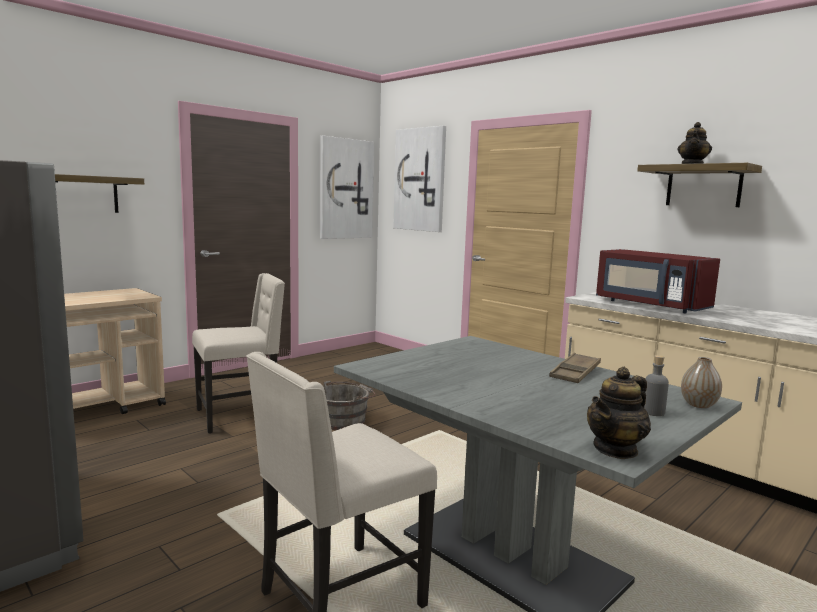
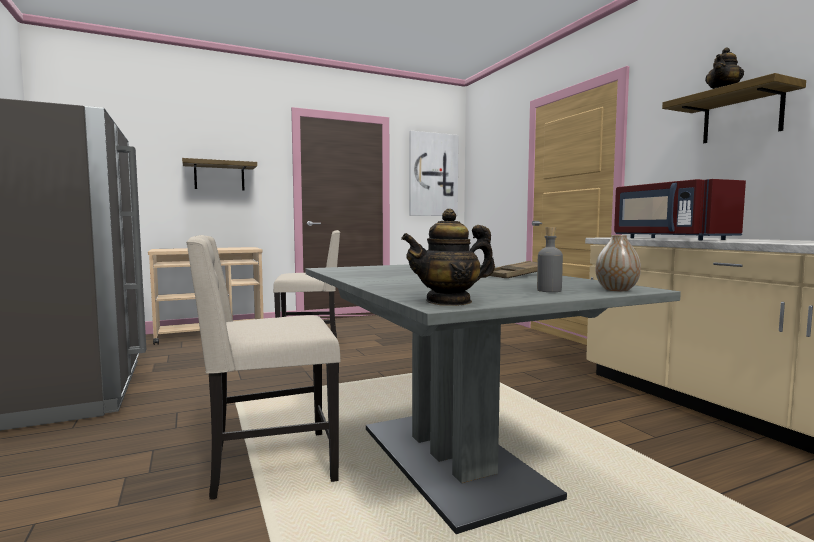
camera: 20 degrees right, 5 degrees down
grey bucket [324,381,375,430] -> none
picture [393,125,446,232] -> none

